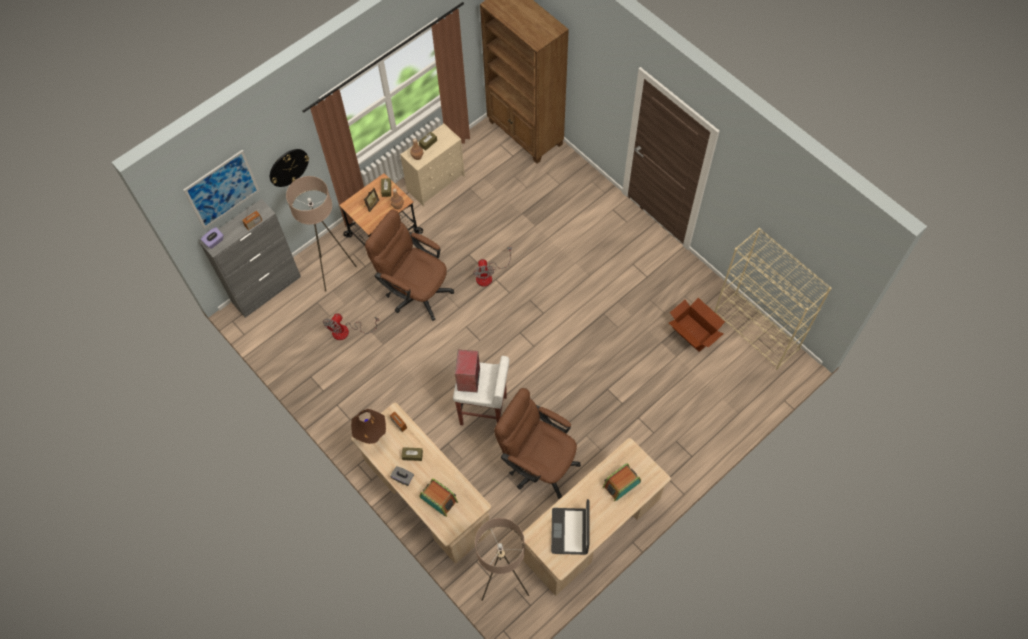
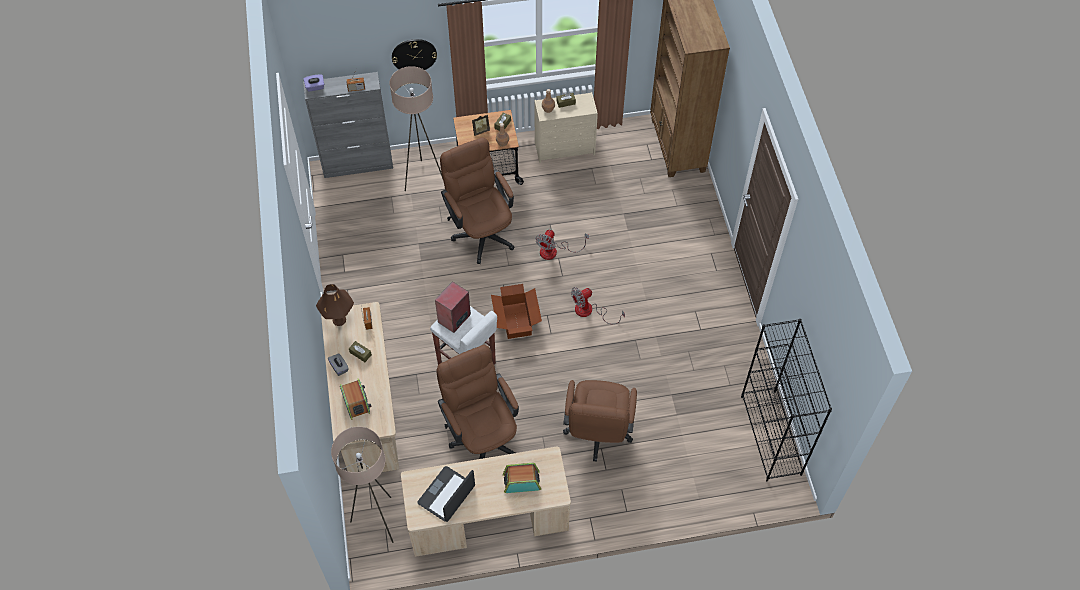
camera: 30 degrees right, 5 degrees down
picture [183,150,260,229] -> none
fan [323,313,379,340] -> fan moved to [571,287,625,324]
cardboard box [669,298,725,352] -> cardboard box moved to [491,284,542,339]
beige bookcase [714,228,831,370] -> black bookcase [741,319,832,481]
none -> brown office chair [563,380,637,462]

